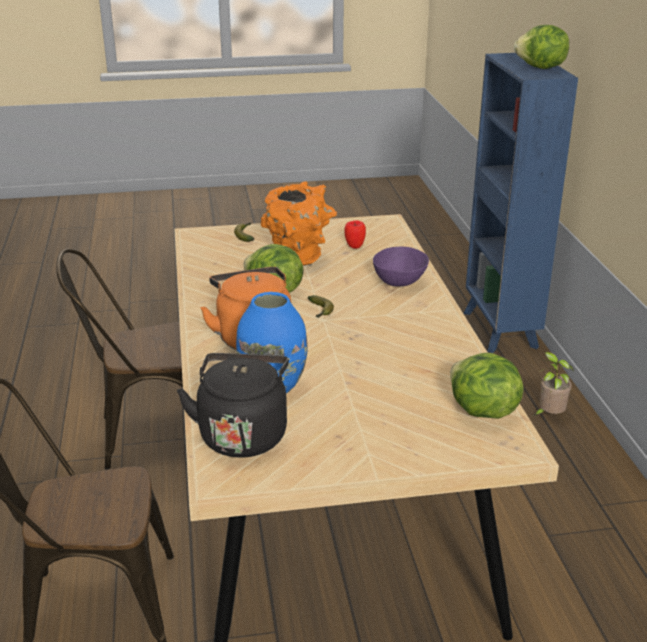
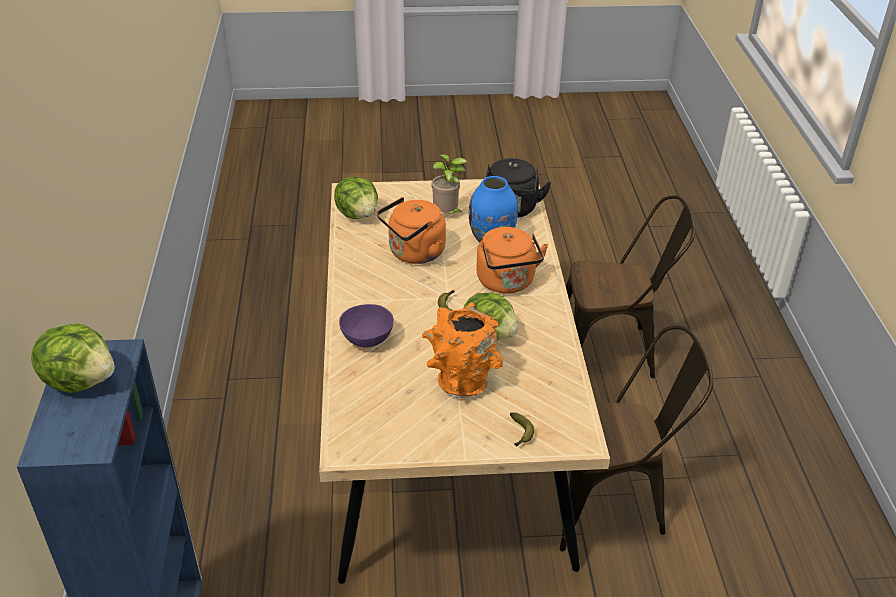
camera: 175 degrees left, 10 degrees up
apple [344,220,366,249] -> none
potted plant [533,352,574,416] -> potted plant moved to [431,154,467,215]
none -> orange kettle [377,197,446,264]

